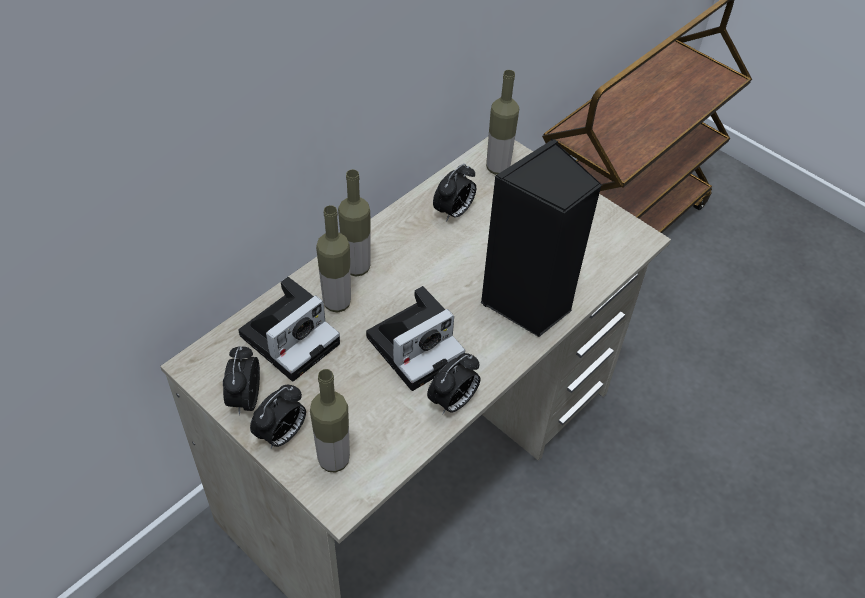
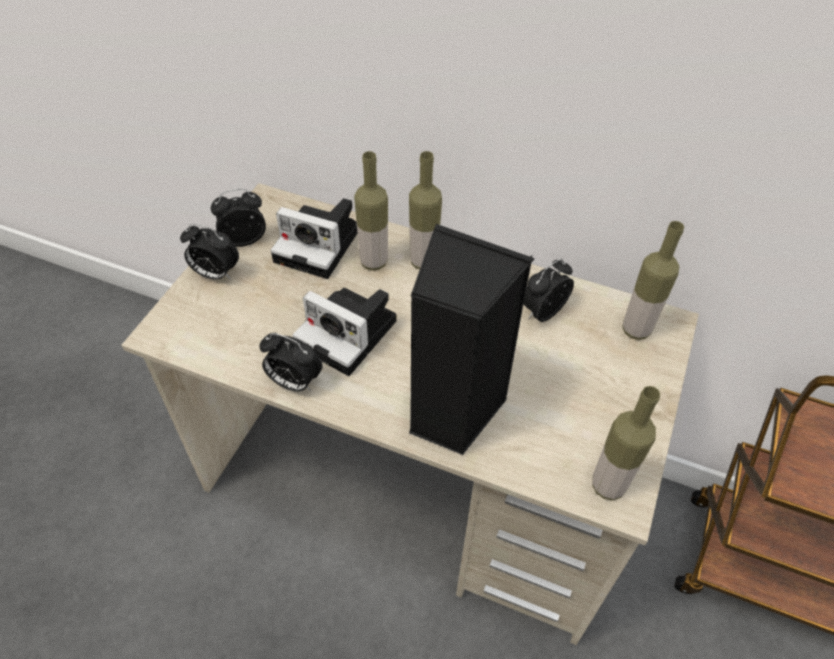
camera: 70 degrees right, 0 degrees up
bottle [310,369,350,473] -> bottle moved to [592,386,660,500]
alarm clock [433,164,476,222] -> alarm clock turned 120 degrees clockwise [524,259,574,322]

